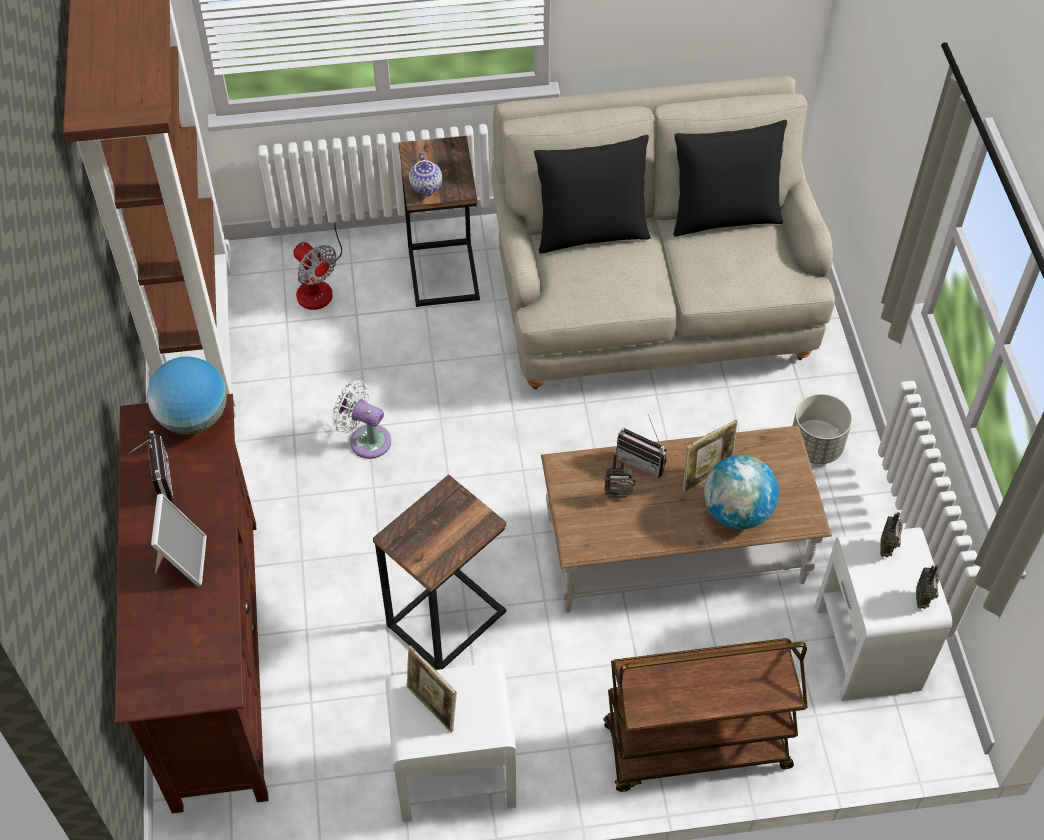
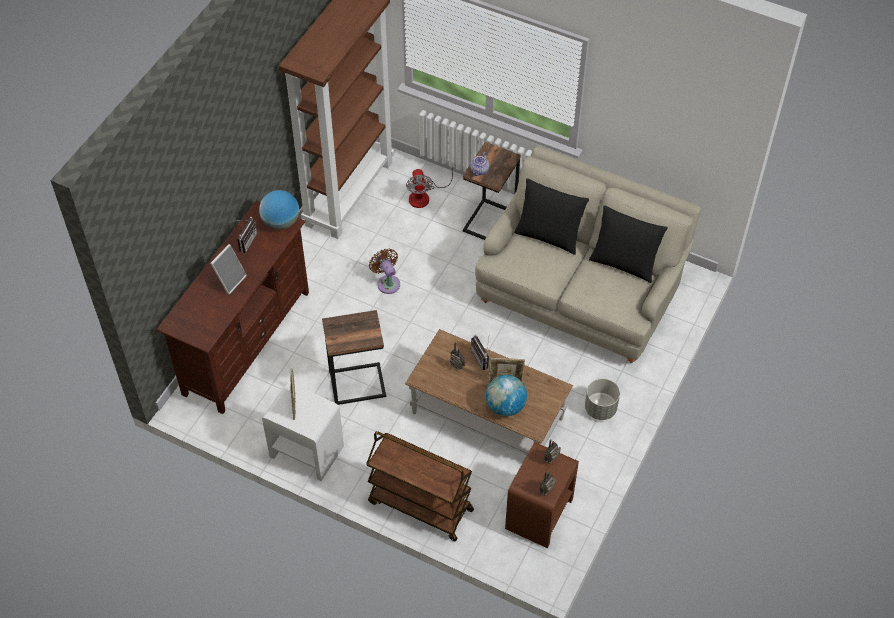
camera: 35 degrees right, 0 degrees up
white fan [332,380,391,459] -> brown fan [369,249,400,294]
white nightstand [815,527,952,701] -> brown nightstand [505,442,579,548]

